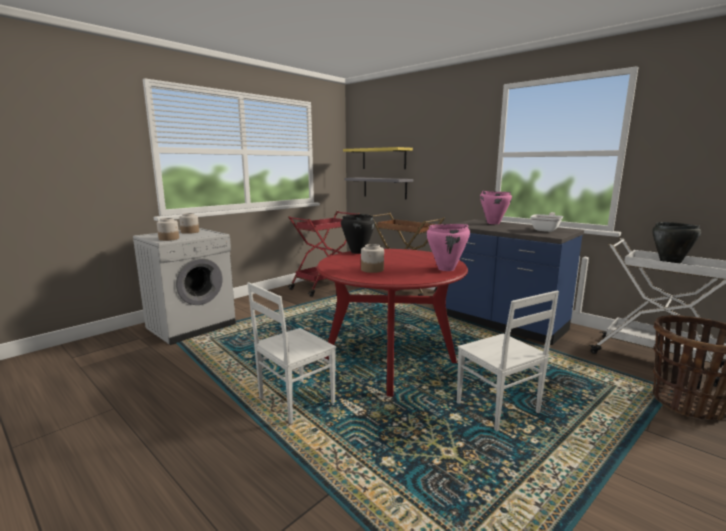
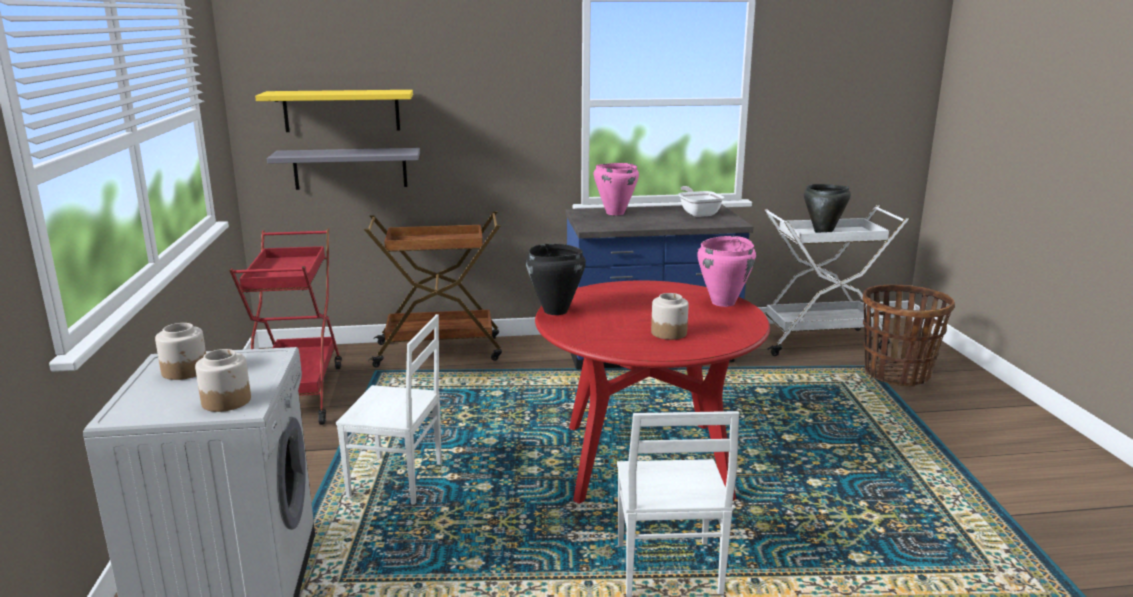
camera: 50 degrees left, 5 degrees up
white chair [457,291,559,431] -> white chair moved to [336,314,442,505]

